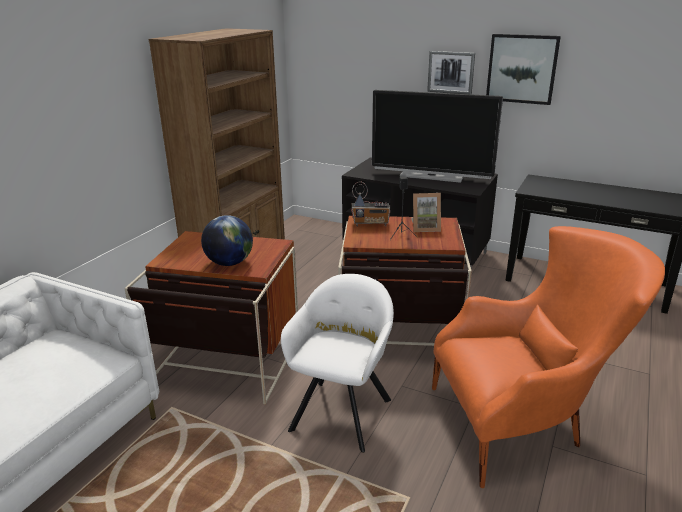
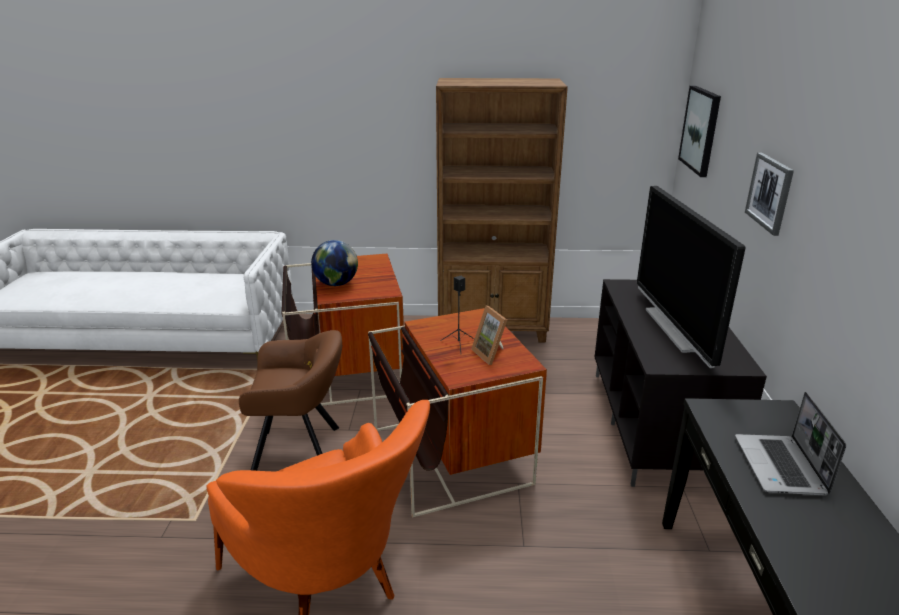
camera: 65 degrees right, 0 degrees up
white armchair [281,274,394,453] -> brown armchair [239,330,342,471]
radio [351,181,390,226] -> none
picture [486,34,561,105] -> picture moved to [678,86,721,177]
none -> laptop [735,392,846,496]

